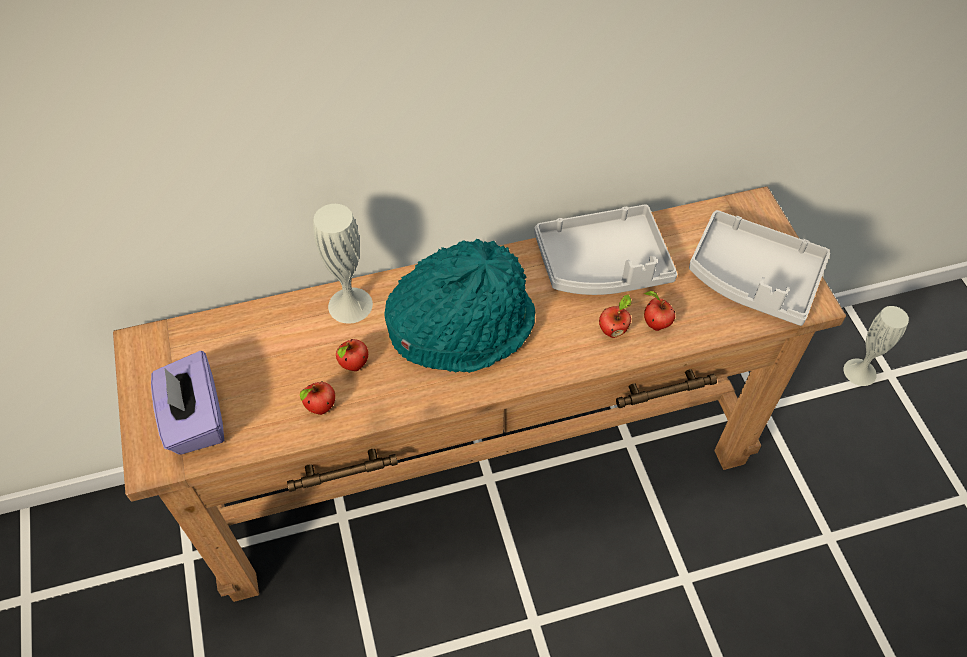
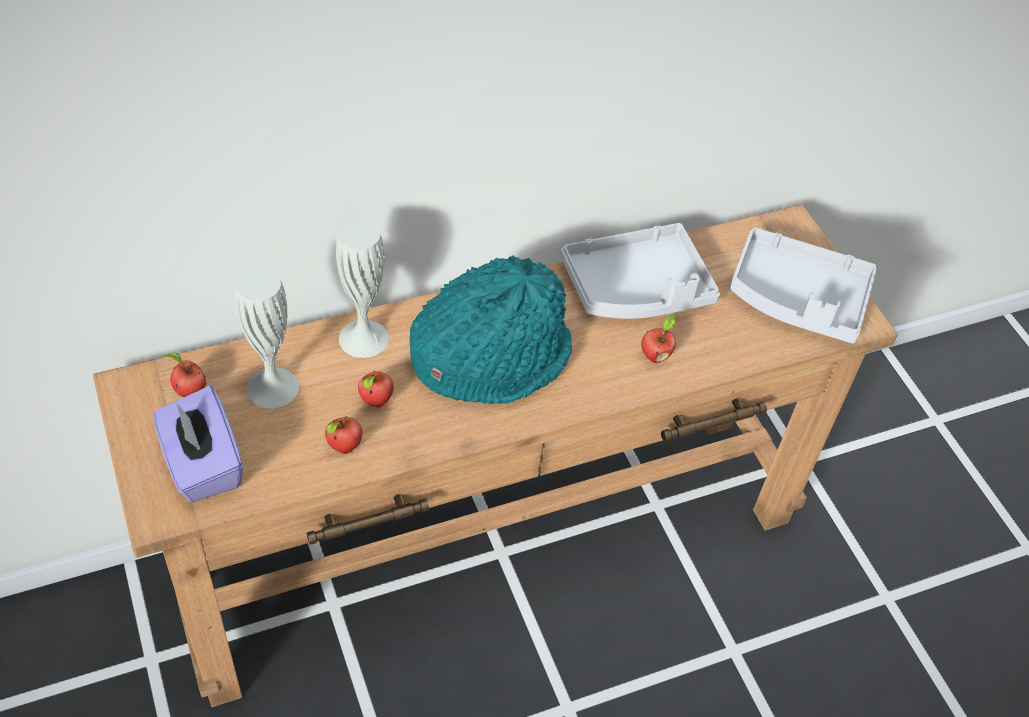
camera: 10 degrees left, 5 degrees down
apple [644,291,675,331] -> apple moved to [163,352,206,397]
white vase [844,306,909,386] -> white vase moved to [235,268,299,408]

